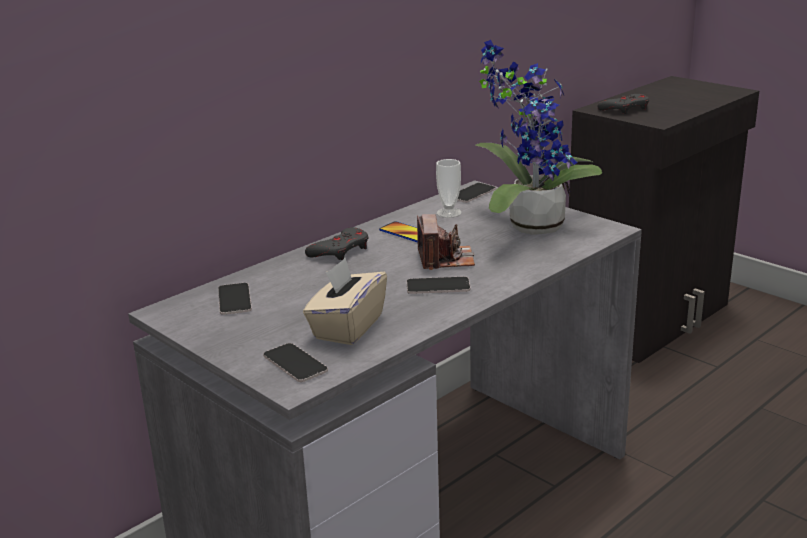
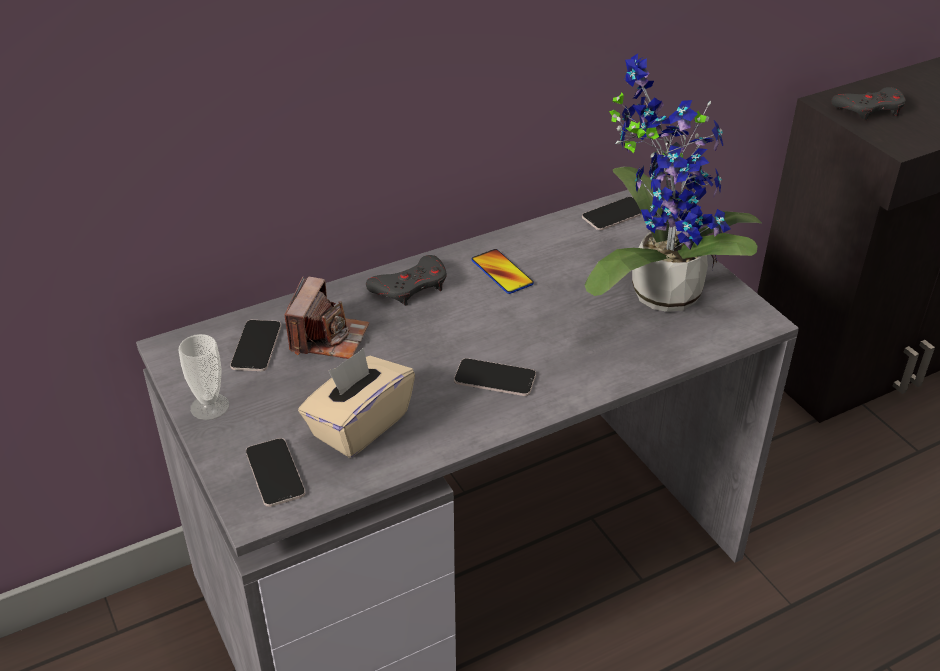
camera: 15 degrees right, 15 degrees up
camera [417,214,475,270] -> camera moved to [285,277,369,359]
cup [436,159,462,218] -> cup moved to [179,334,229,420]

